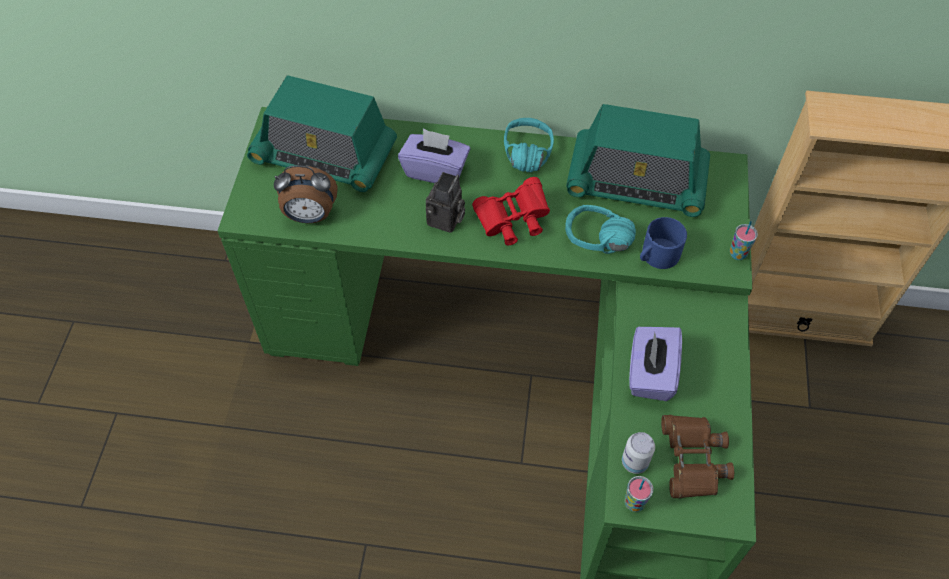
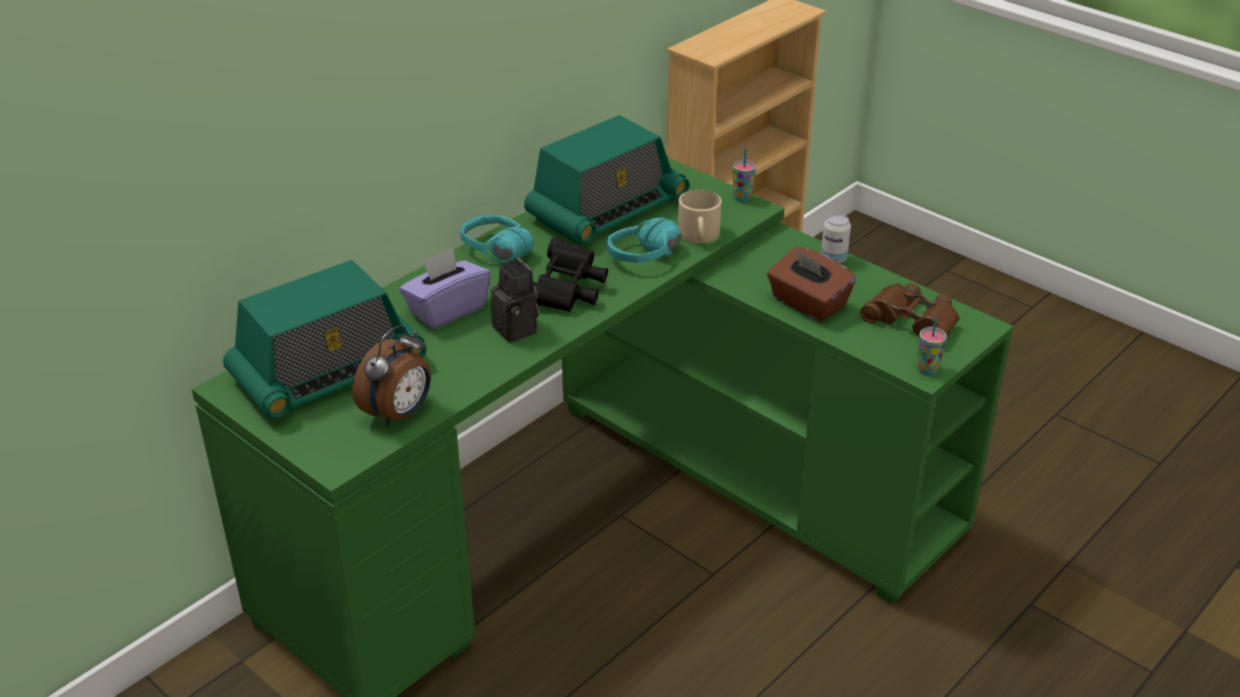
camera: 55 degrees left, 20 degrees down
red binoculars [472,177,550,245] -> black binoculars [533,238,608,312]
can [622,432,655,474] -> can moved to [821,214,851,263]
purple tissue box [629,327,682,401] -> brown tissue box [767,247,856,322]
blue mug [640,217,687,269] -> beige mug [678,189,721,244]

